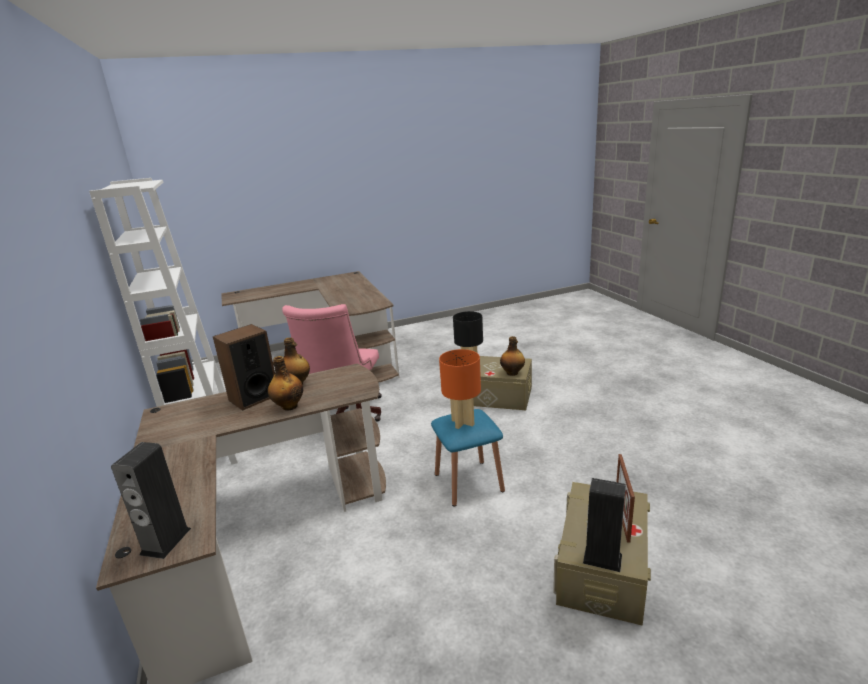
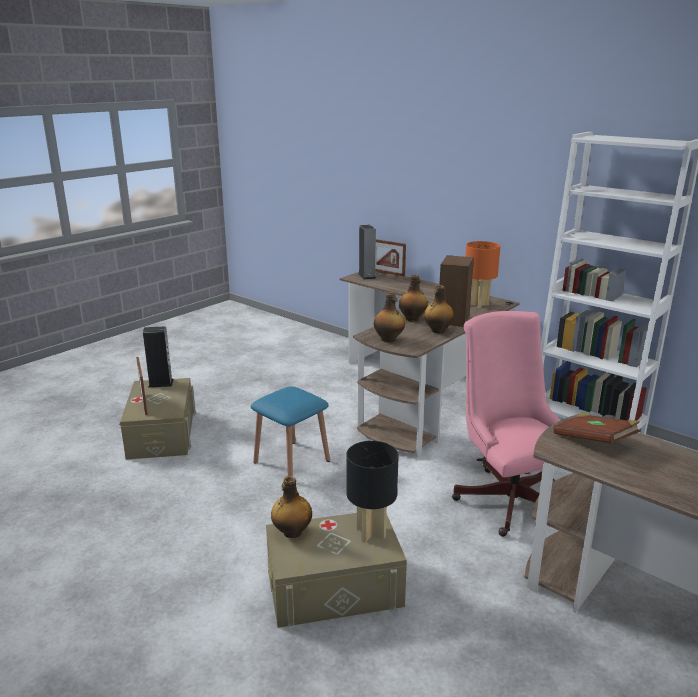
camera: 150 degrees right, 0 degrees up
orange table lamp [439,349,481,429] -> orange table lamp moved to [465,241,500,308]
none -> bottle [374,292,405,343]
none -> picture frame [375,239,406,276]
none -> brown book [553,413,640,444]

